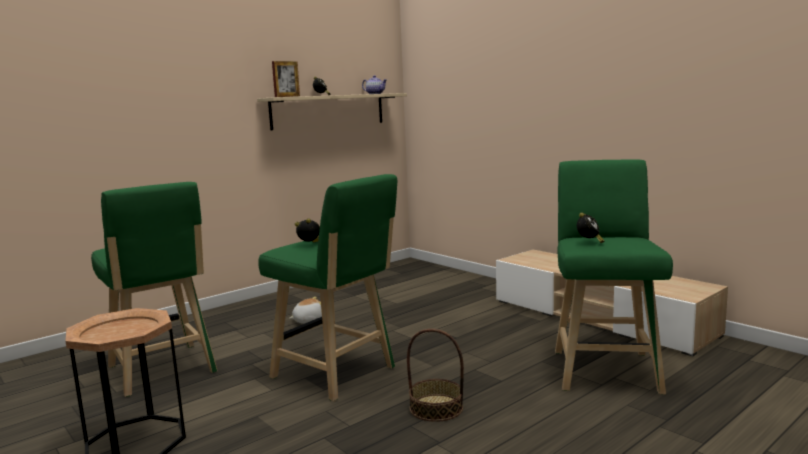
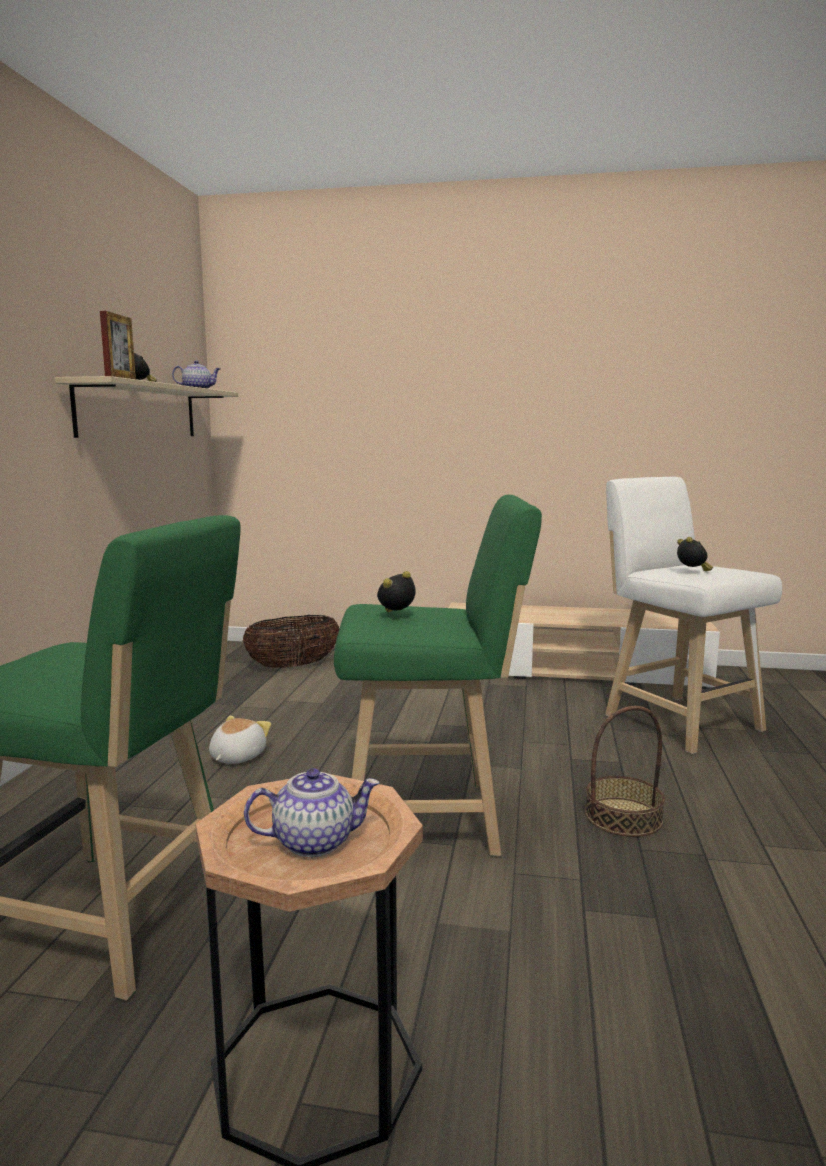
camera: 40 degrees left, 0 degrees up
green stool [555,159,673,394] -> white stool [605,477,782,754]
none -> basket [242,615,339,668]
none -> teapot [244,768,379,857]

